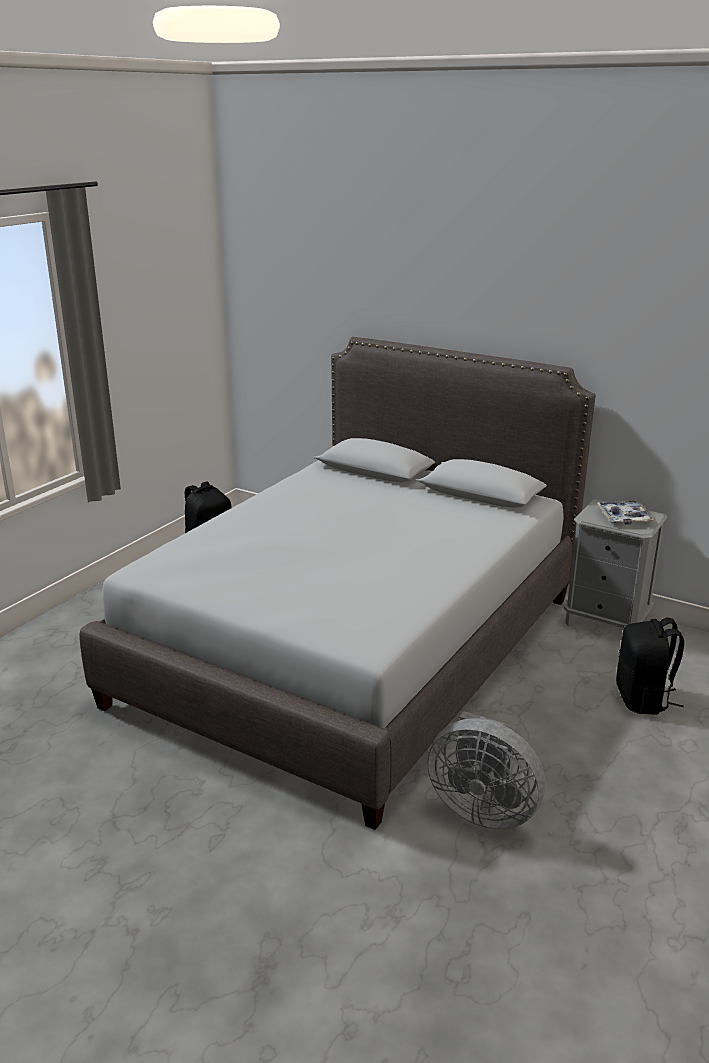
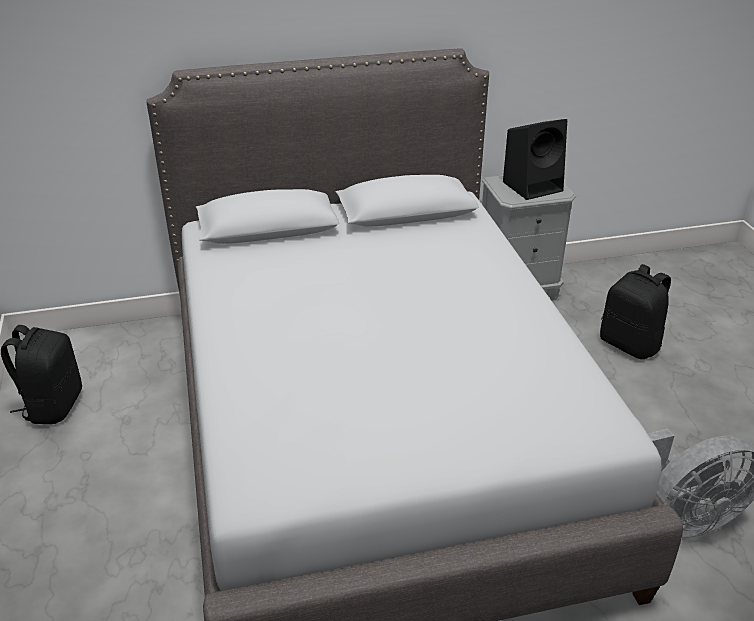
camera: 45 degrees left, 10 degrees up
tray [597,501,655,524] -> black speaker [503,119,567,200]

